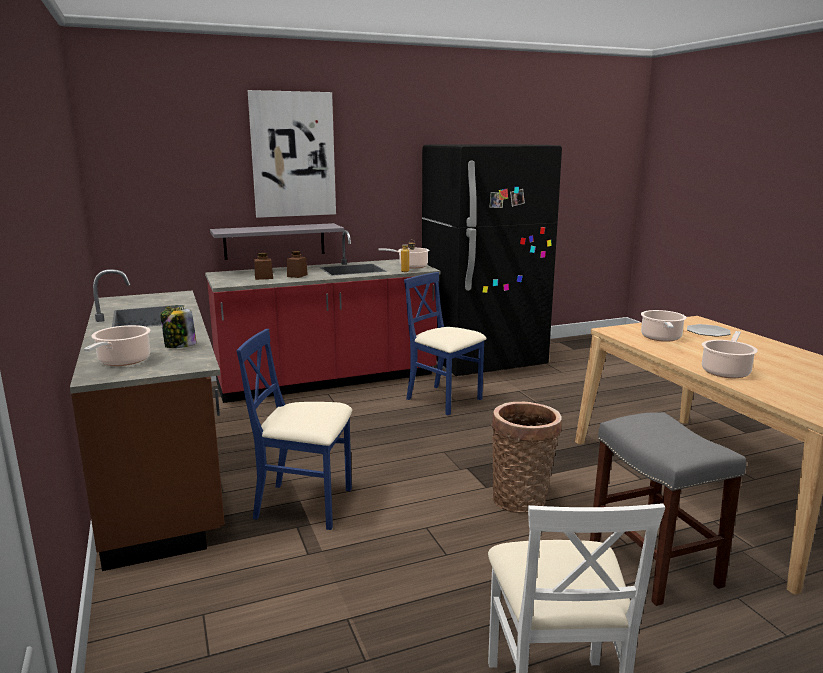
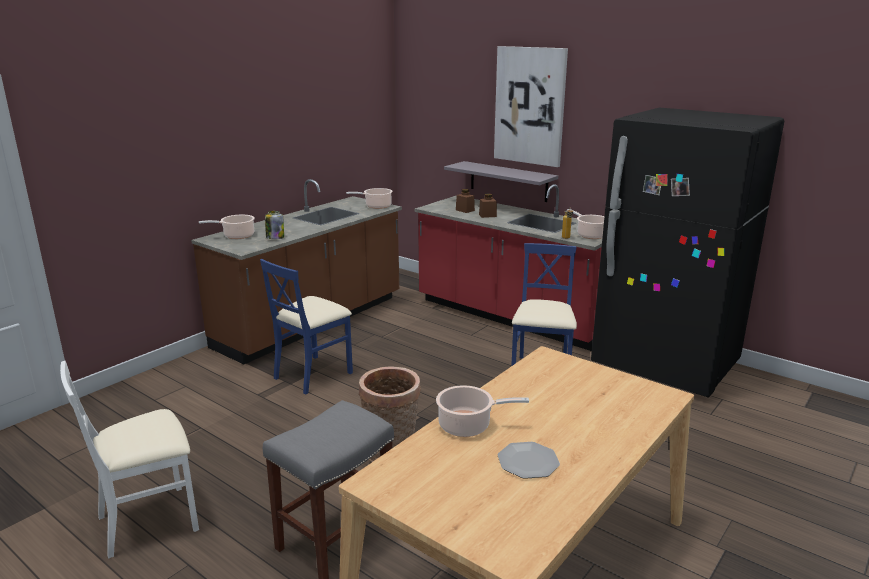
camera: 60 degrees right, 5 degrees up
blue chair [236,329,352,530] -> blue chair turned 120 degrees counterclockwise [260,259,353,394]
cooking pot [641,310,687,342] -> cooking pot moved to [346,188,393,209]
plate [687,324,731,337] -> plate moved to [498,442,560,479]

